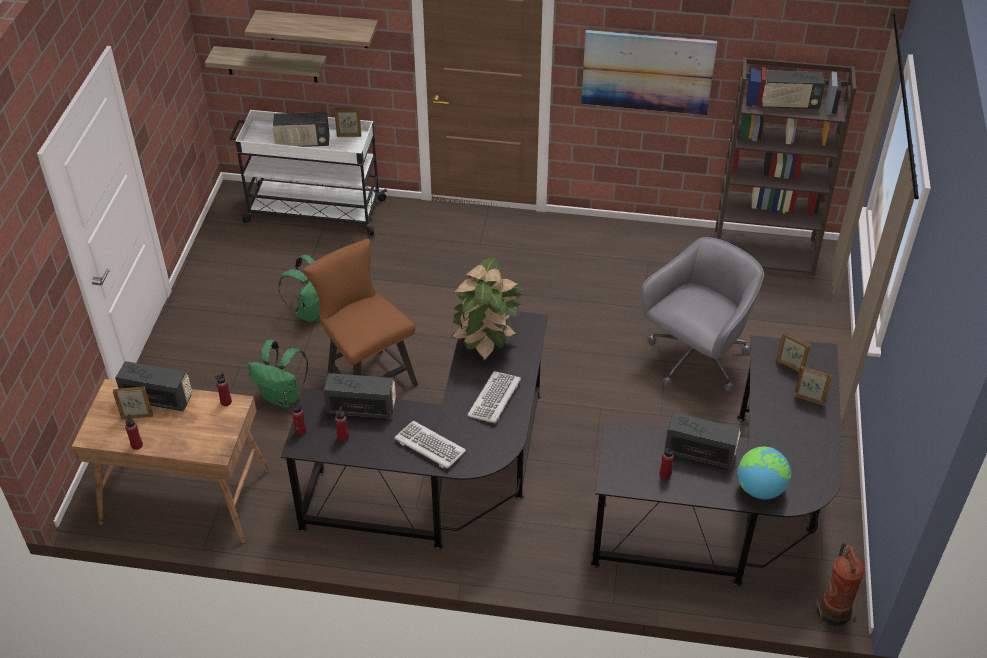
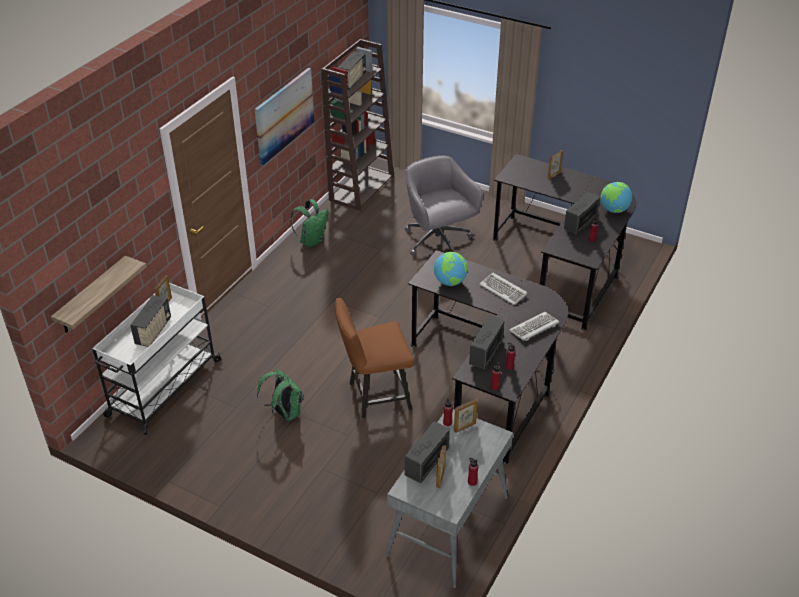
camera: 70 degrees left, 5 degrees down
brown desk [72,379,269,543] -> grey desk [385,409,513,588]
shelf [244,10,378,48] -> none
green backpack [248,340,308,408] -> green backpack moved to [290,199,328,247]
potted plant [450,257,523,361] -> globe [434,252,468,286]
picture frame [776,331,811,372] -> picture frame moved to [454,399,478,433]
fire extinguisher [815,542,865,627] -> none

